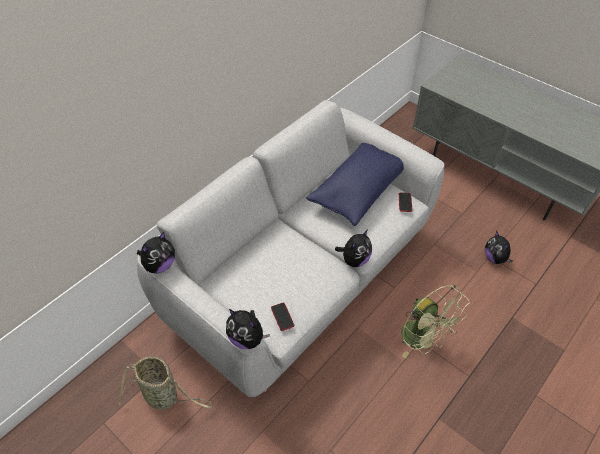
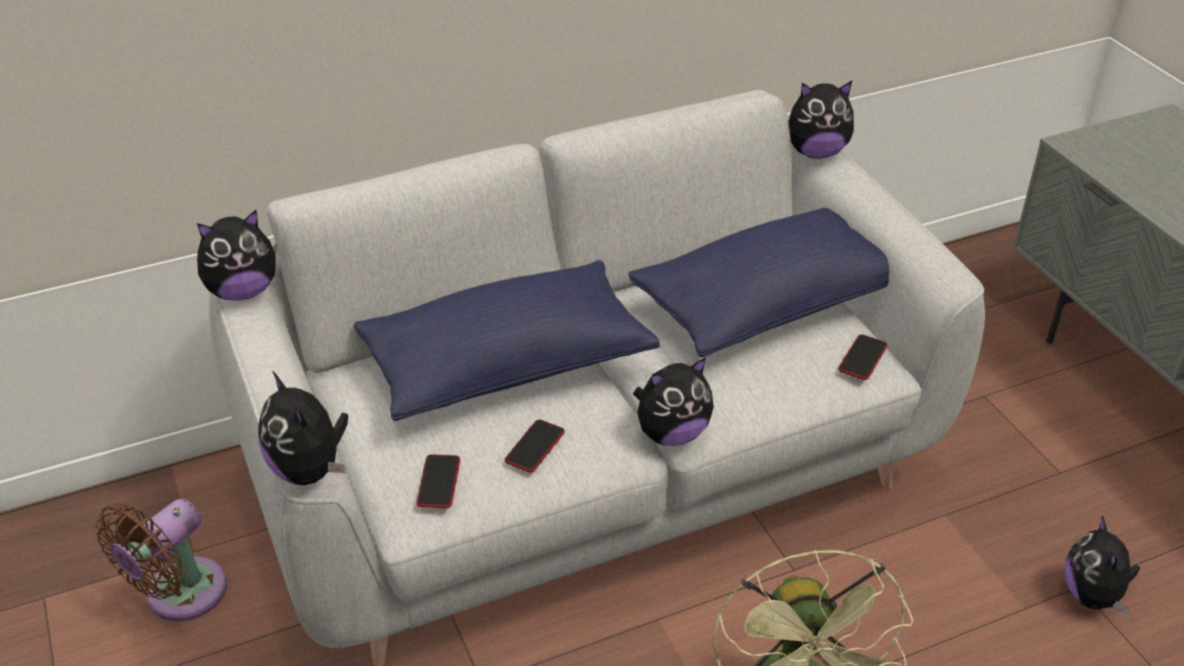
camera: 25 degrees right, 10 degrees down
basket [119,356,212,410] -> brown fan [95,499,227,621]
none -> blue pillow [354,260,660,421]
none -> phone [505,419,565,473]
none -> plush toy [788,81,854,159]

